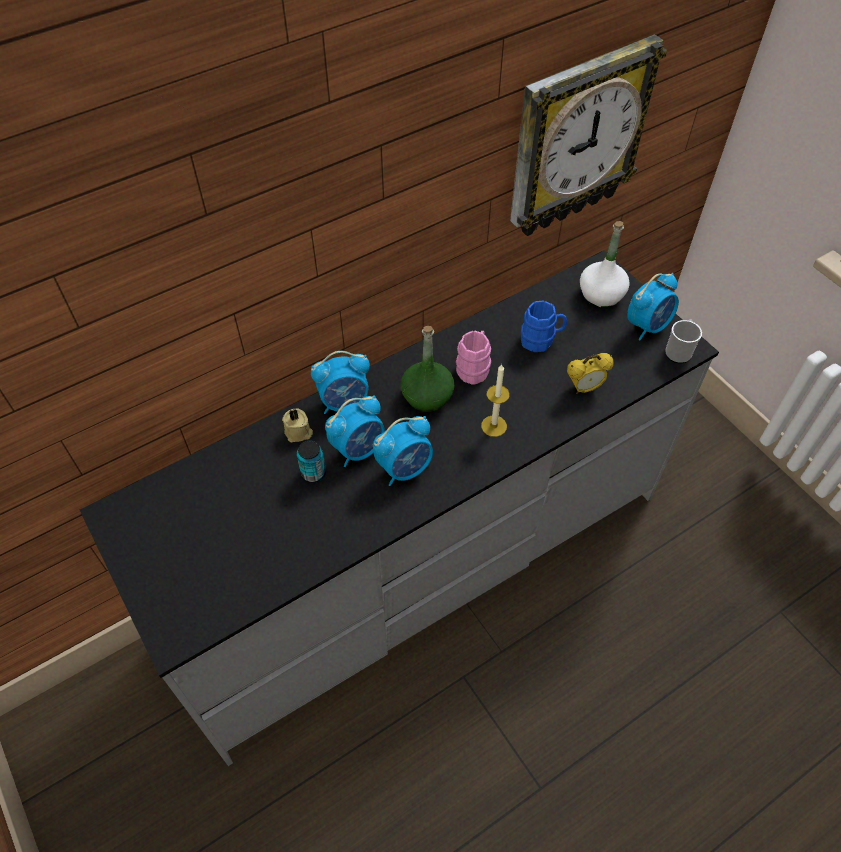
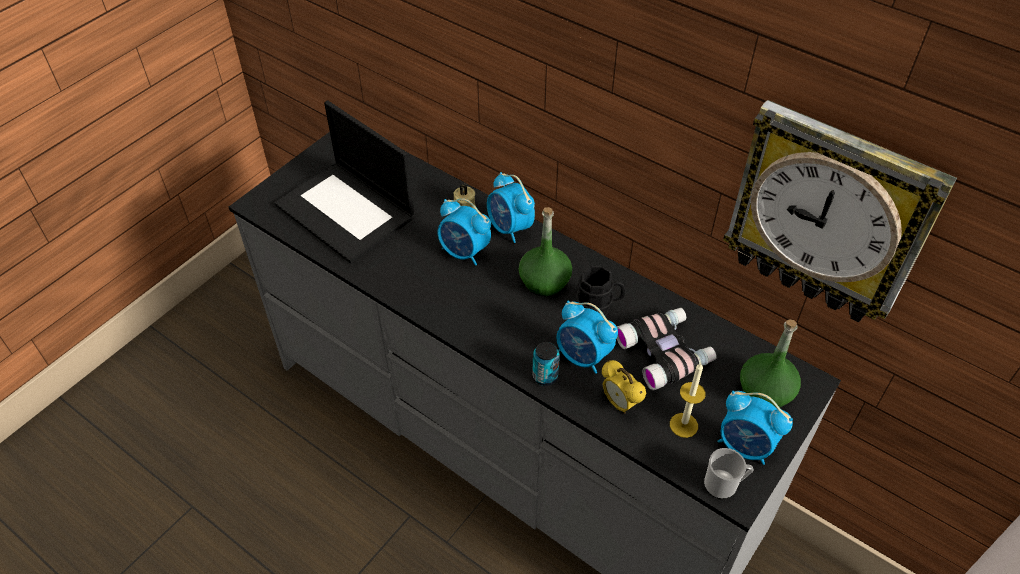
camera: 70 degrees right, 5 degrees down
can [296,440,326,483] -> can moved to [532,342,560,386]
alarm clock [373,416,433,486] -> alarm clock moved to [557,301,618,374]
pink mug [456,331,491,385] -> black mug [576,266,625,316]
candle [481,364,510,437] -> candle moved to [670,363,706,438]
blue mug [521,301,567,352] -> binoculars [616,308,717,391]
white bottle [580,221,630,308] -> green bottle [740,319,801,408]
none -> laptop [274,101,414,264]

